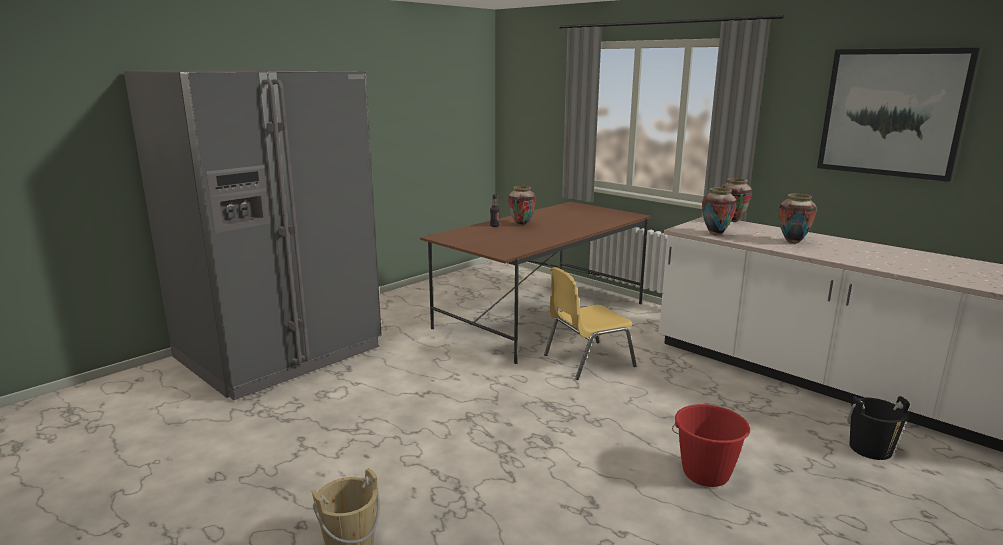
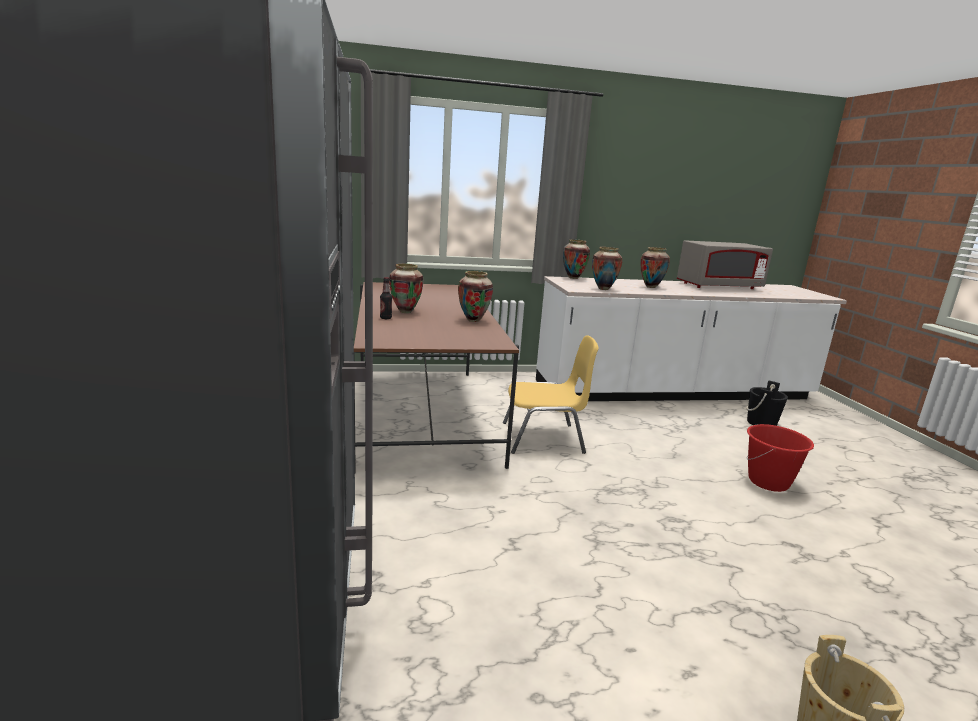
camera: 55 degrees left, 0 degrees up
yellow chair [544,267,637,380] -> yellow chair turned 105 degrees counterclockwise [503,335,599,454]
picture [817,48,980,182] -> none
none -> vase [458,271,493,322]
none -> grey microwave [677,240,773,289]

